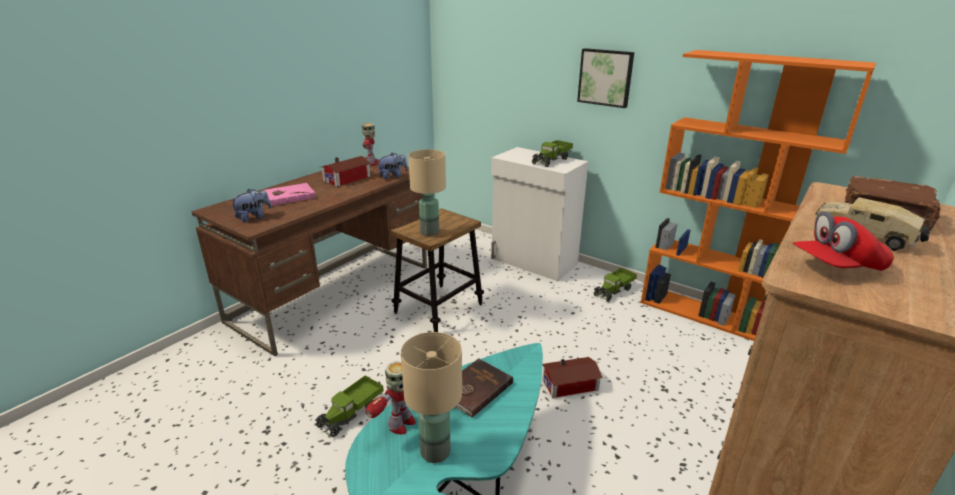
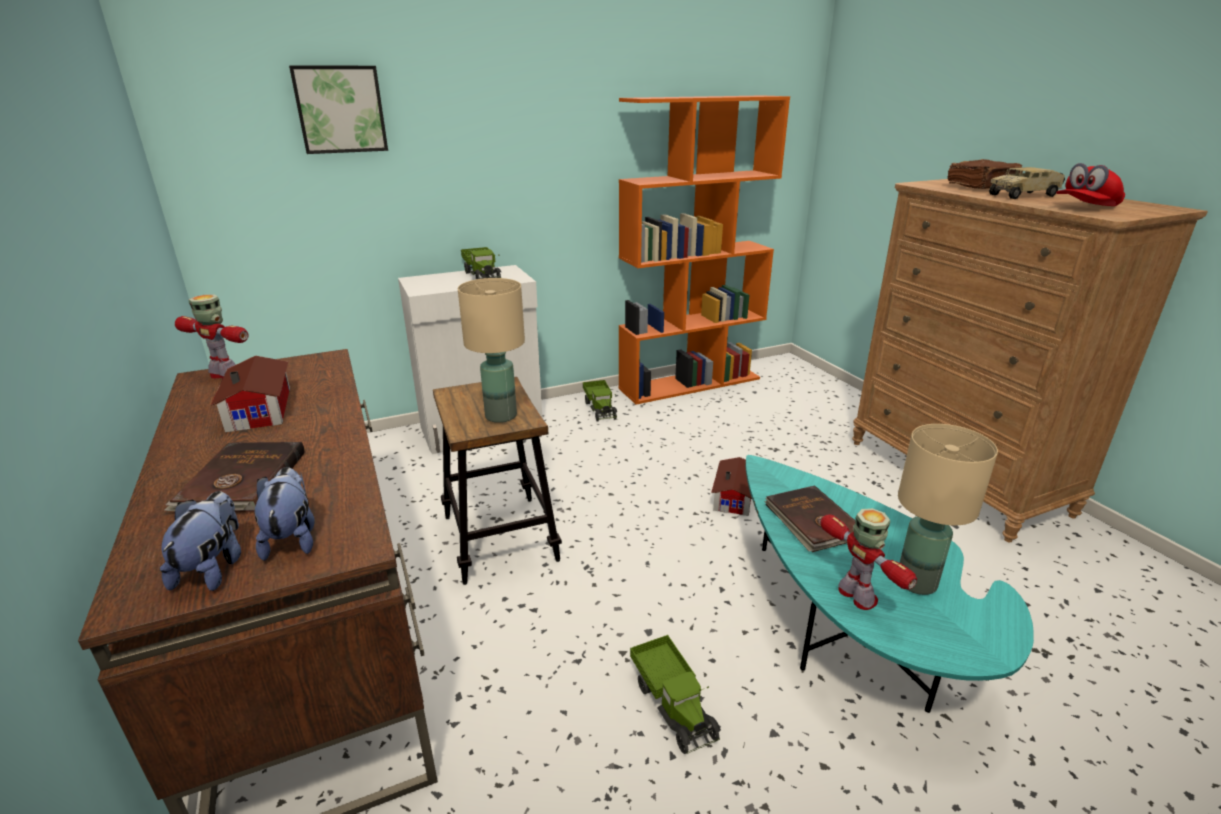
camera: 60 degrees left, 0 degrees up
pink book [261,183,316,206] -> brown book [165,442,304,513]
plush toy [378,153,408,179] -> plush toy moved to [160,491,241,591]
picture [577,48,634,108] -> picture moved to [289,65,388,154]
red cap [792,211,894,271] -> red cap turned 45 degrees clockwise [1056,163,1125,206]

